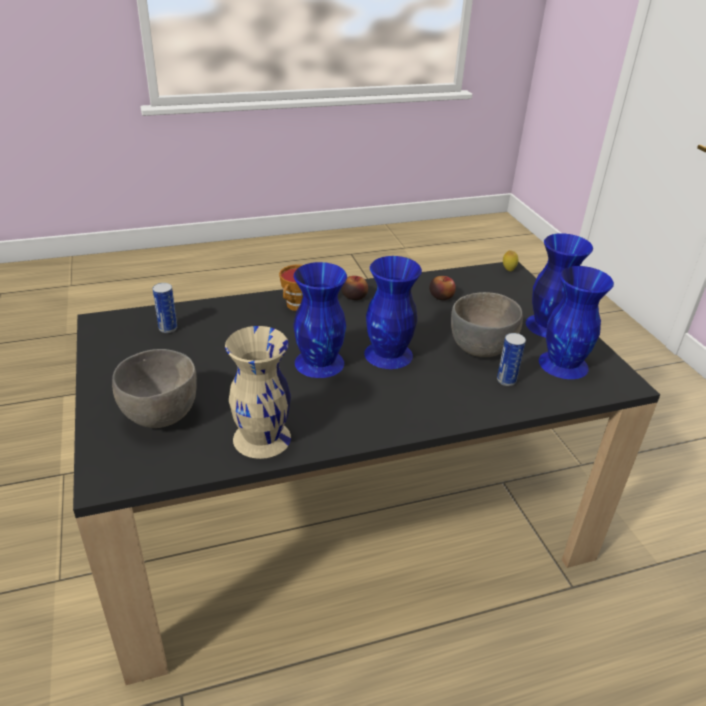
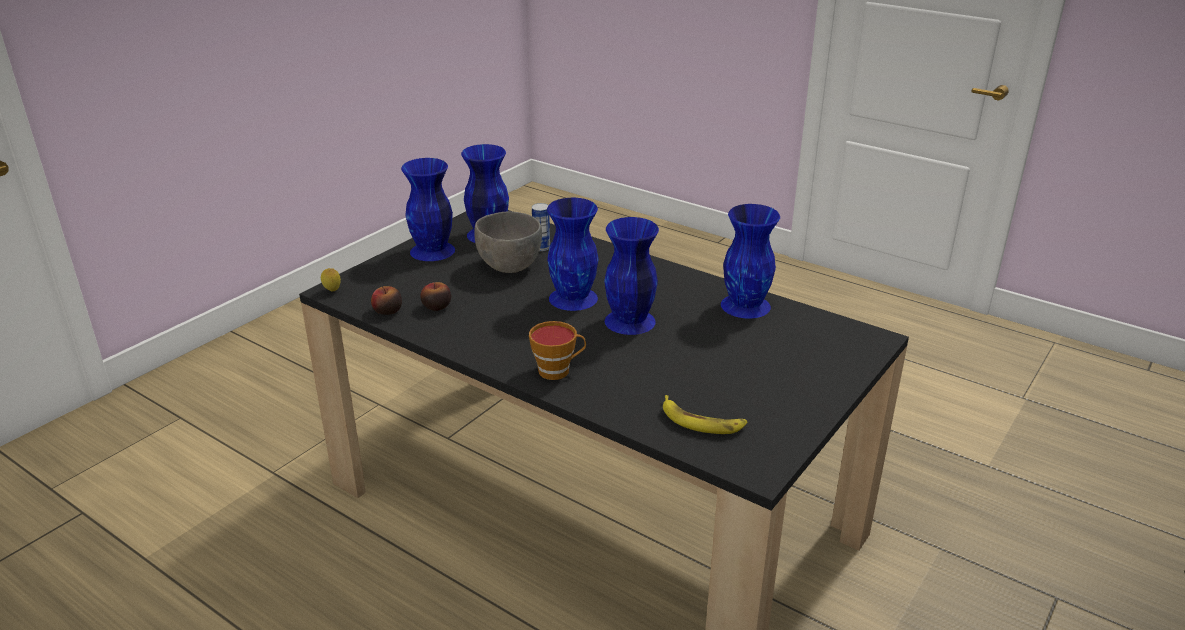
camera: 125 degrees left, 5 degrees down
grey bowl [112,349,197,428] -> none
can [153,283,177,333] -> banana [663,395,747,434]
beige vase [225,326,291,459] -> blue vase [721,204,780,318]
apple [342,276,368,300] -> apple moved to [371,286,402,315]

